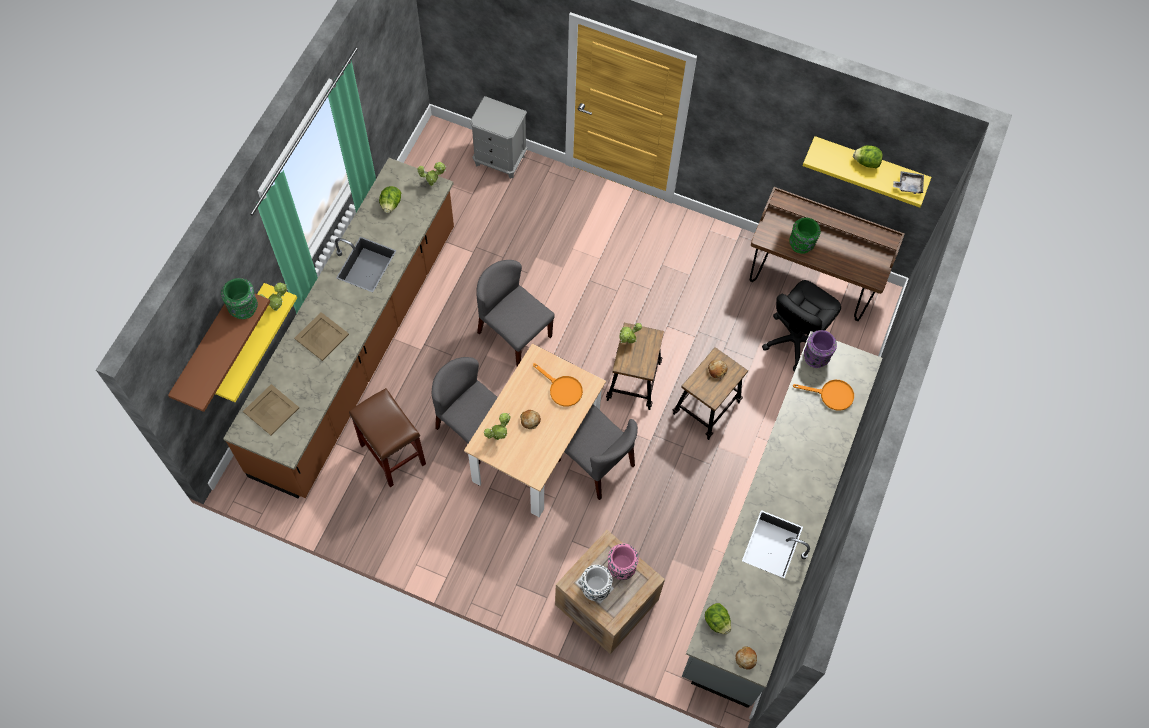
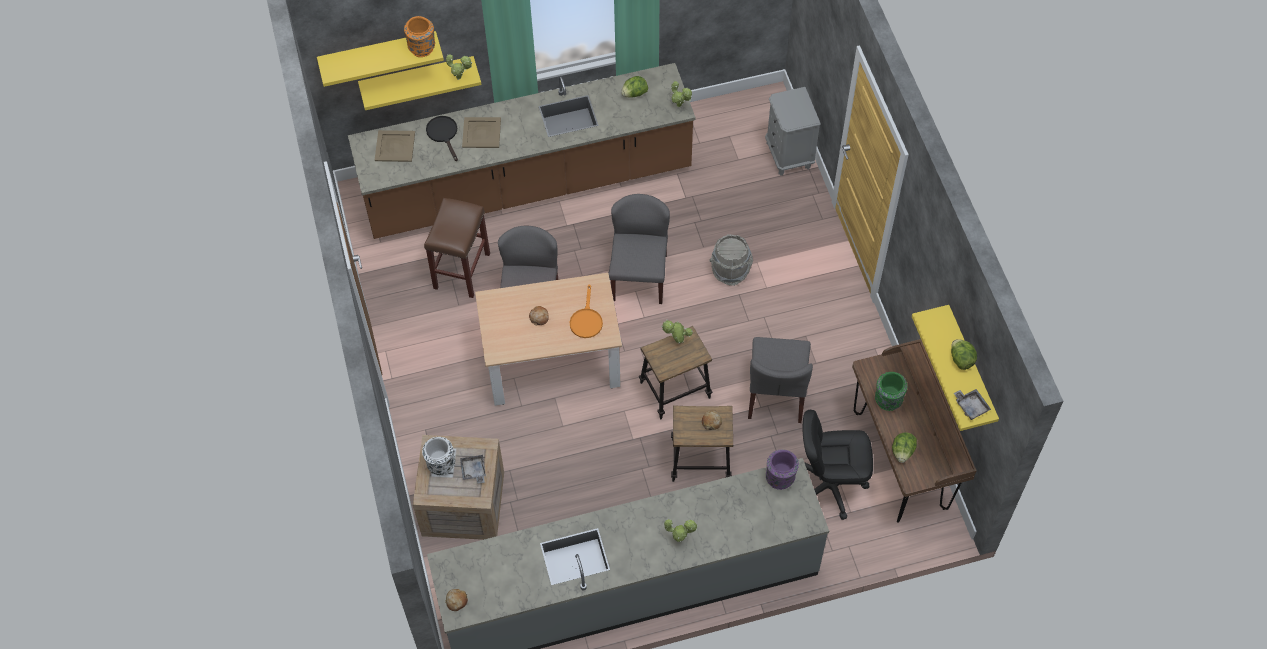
camera: 55 degrees right, 5 degrees down
brown shelf [168,294,270,412] -> yellow shelf [317,31,444,87]
green vase [221,278,258,319] -> orange vase [404,16,435,57]
potted plant [484,413,511,440] -> potted plant moved to [664,519,698,542]
grey chair [558,405,638,500] -> grey chair moved to [748,337,813,423]
pink vase [608,543,639,580] -> grey tray [460,454,486,484]
lettuce [705,603,731,634] -> lettuce moved to [892,432,917,463]
orange frying pan [793,380,854,411] -> none
none -> black frying pan [426,116,458,161]
none -> grey bucket [710,234,753,286]

